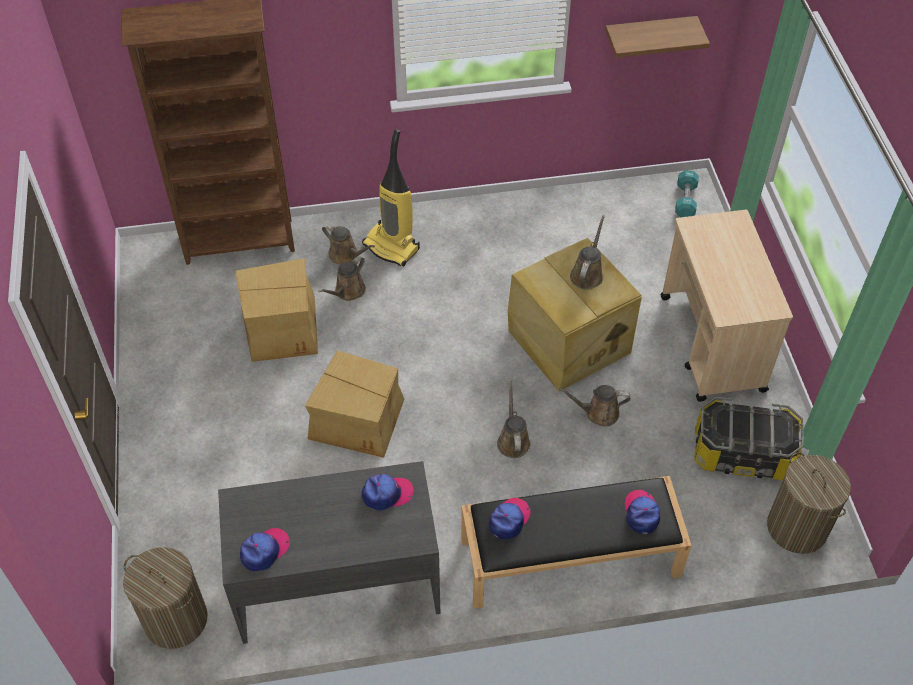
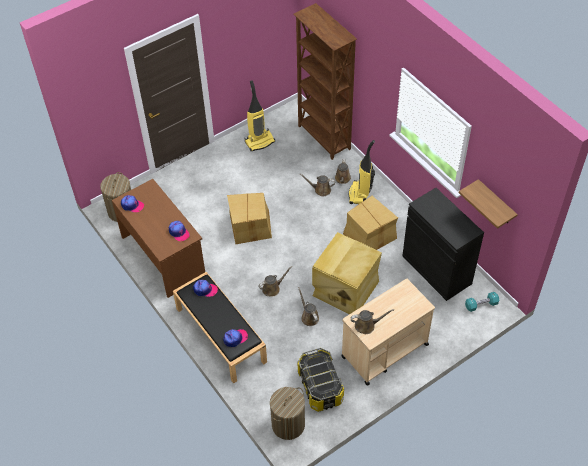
camera: 65 degrees right, 0 degrees up
grey desk [218,461,440,644] -> brown desk [112,179,205,298]
cardboard box [235,258,318,362] -> cardboard box moved to [343,196,398,250]
brown watering can [570,215,605,290] -> brown watering can moved to [351,309,394,334]
none -> vacuum cleaner [245,80,275,151]
none -> black cabinet [402,188,484,301]

